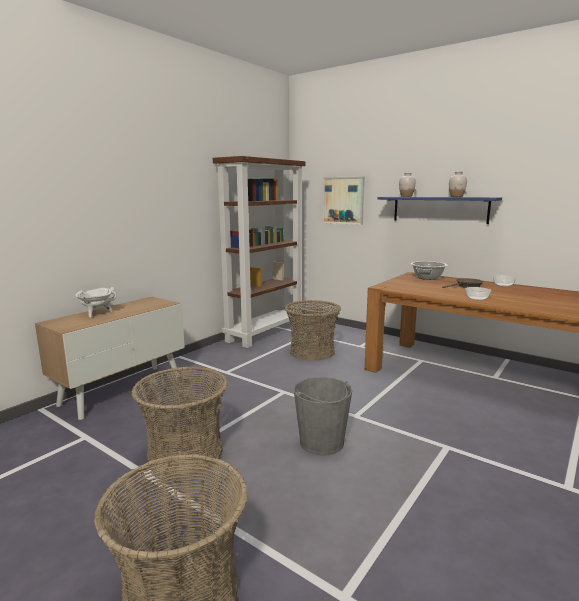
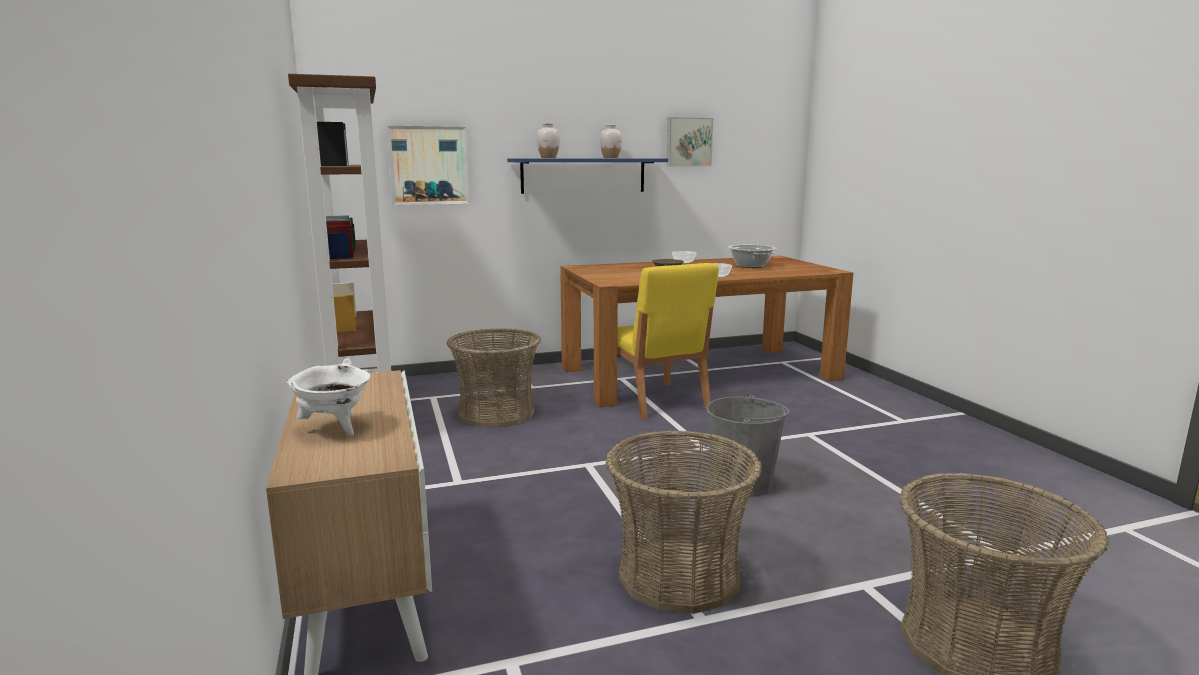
camera: 55 degrees left, 0 degrees up
cooking pot [411,261,448,280] -> cooking pot moved to [728,245,776,268]
none -> yellow chair [617,263,719,420]
none -> picture [667,117,713,167]

